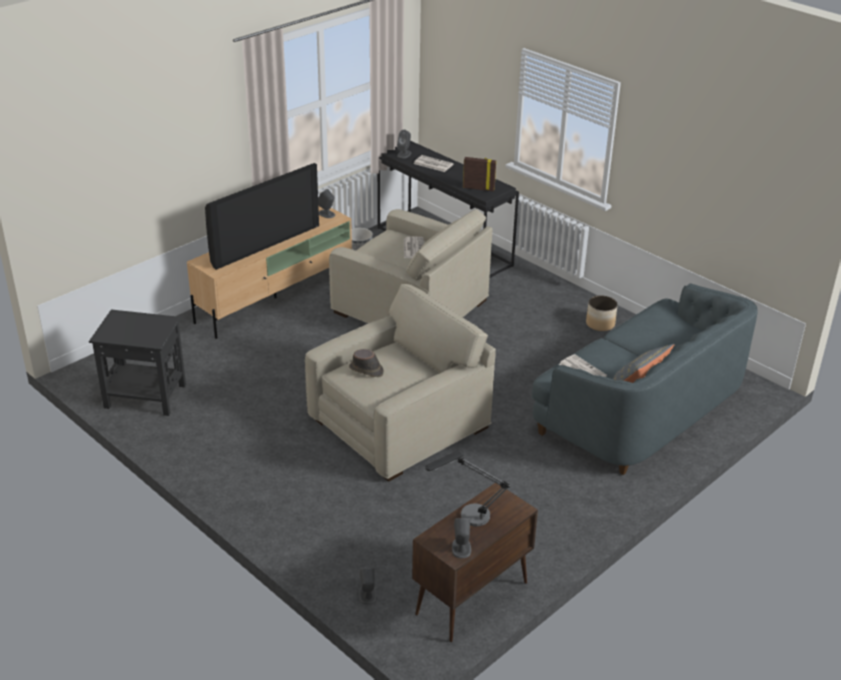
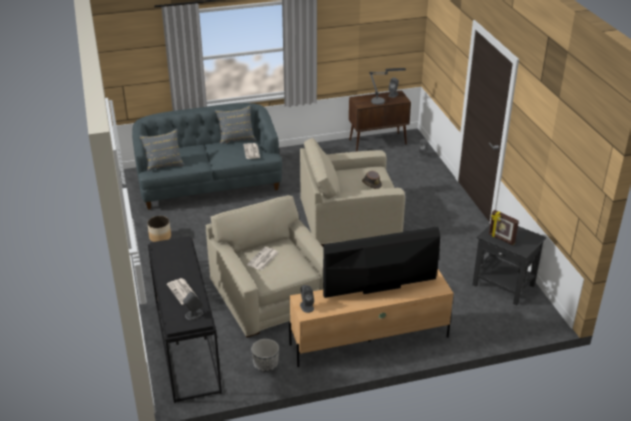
camera: 150 degrees left, 0 degrees up
picture frame [463,157,496,192] -> picture frame moved to [489,210,519,245]
none -> grey pillow [140,129,185,172]

